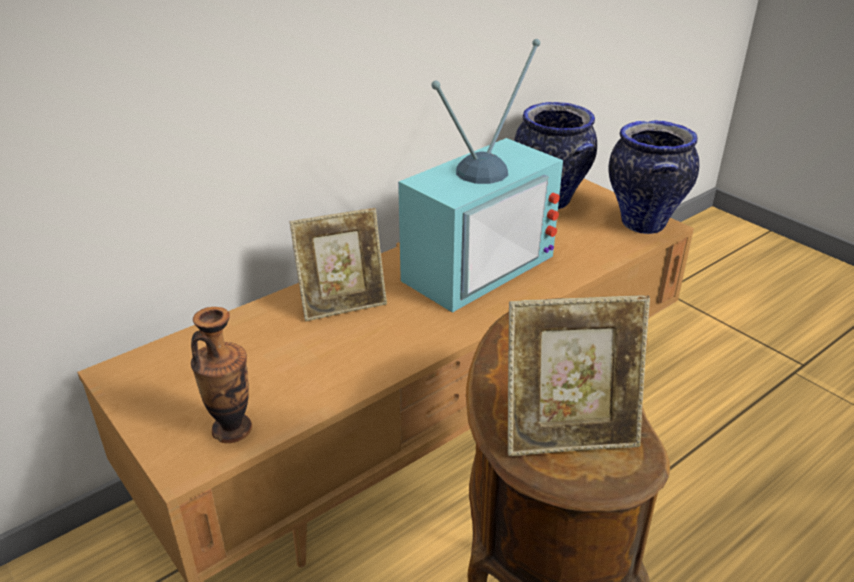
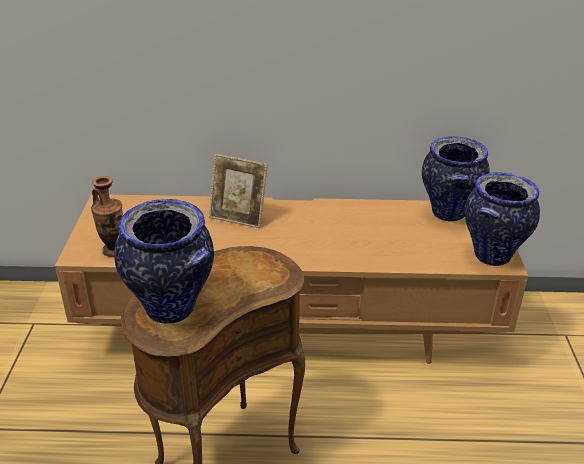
camera: 40 degrees right, 0 degrees up
television [398,39,563,313] -> none
picture frame [508,295,650,456] -> vase [114,199,214,324]

